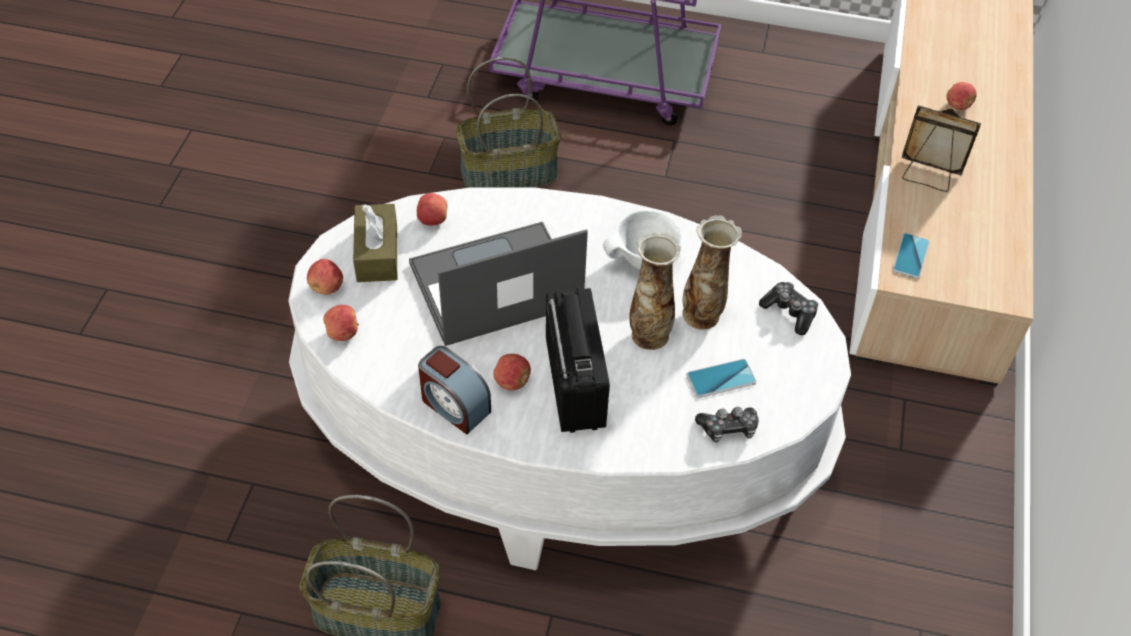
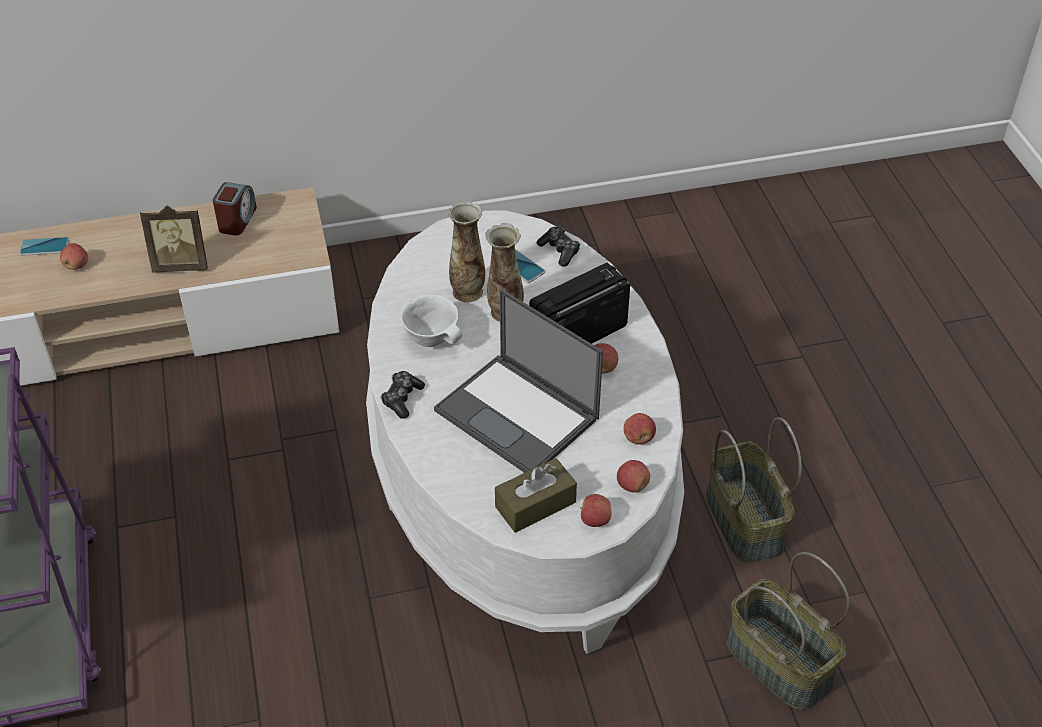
camera: 115 degrees left, 5 degrees down
apple [417,193,447,226] -> apple moved to [624,413,656,445]
alarm clock [418,346,491,435] -> alarm clock moved to [213,182,257,235]
basket [456,57,561,188] -> basket moved to [727,552,850,710]
game controller [759,282,819,335] -> game controller moved to [381,371,425,419]
phone [892,233,930,279] -> phone moved to [19,237,69,256]
picture frame [902,105,981,192] -> picture frame turned 90 degrees counterclockwise [140,206,208,272]

